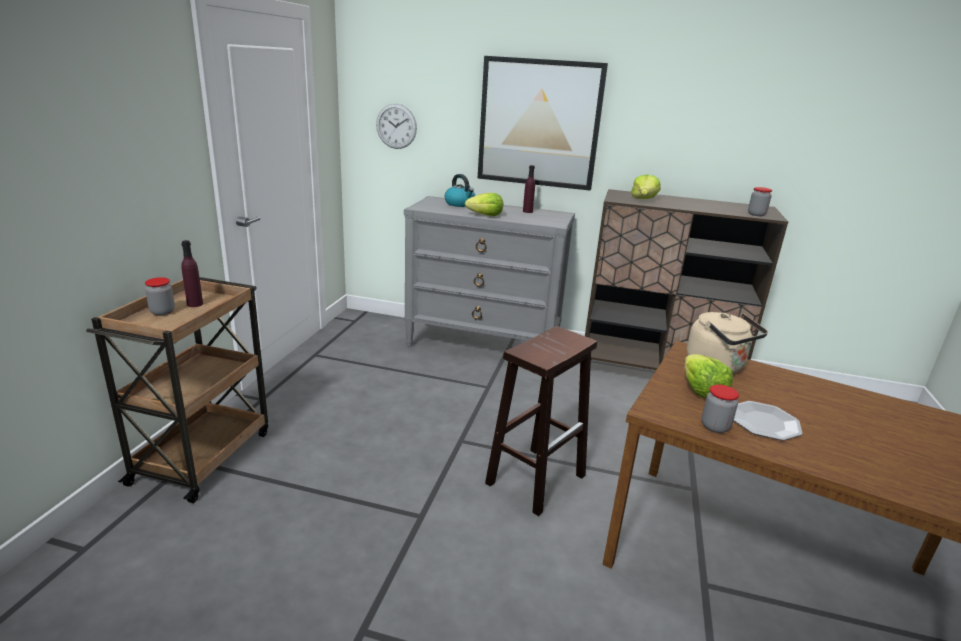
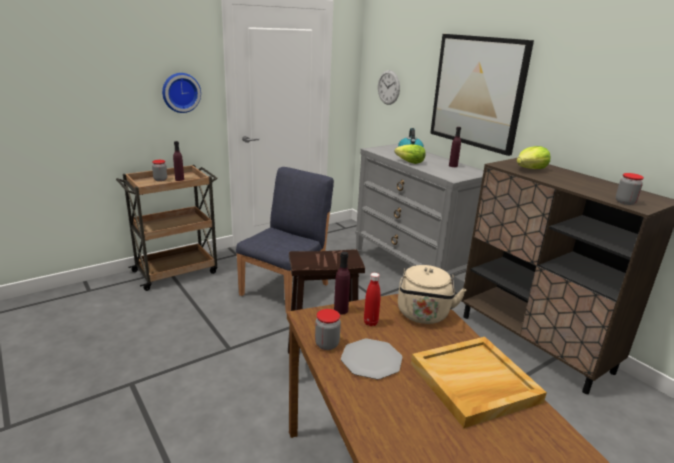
camera: 40 degrees right, 0 degrees up
lettuce [685,354,733,398] -> red bottle [364,273,381,326]
none -> wall clock [162,73,201,113]
none -> blue chair [236,167,334,314]
none -> purple bottle [334,251,350,314]
none -> beige tray [411,337,547,428]

